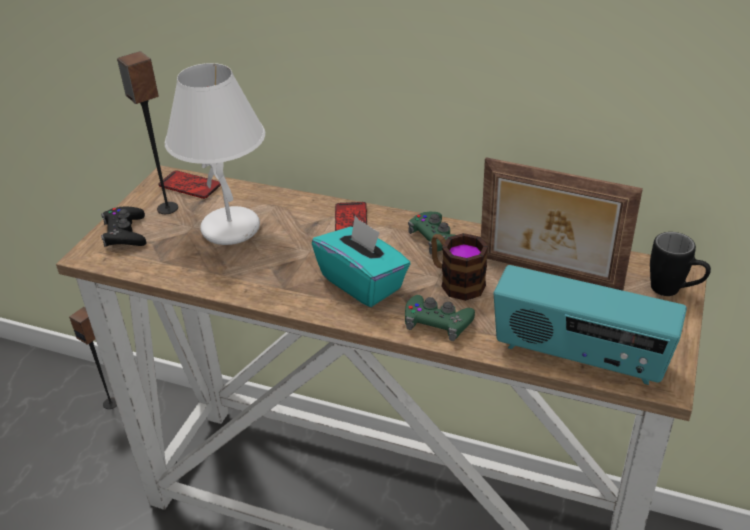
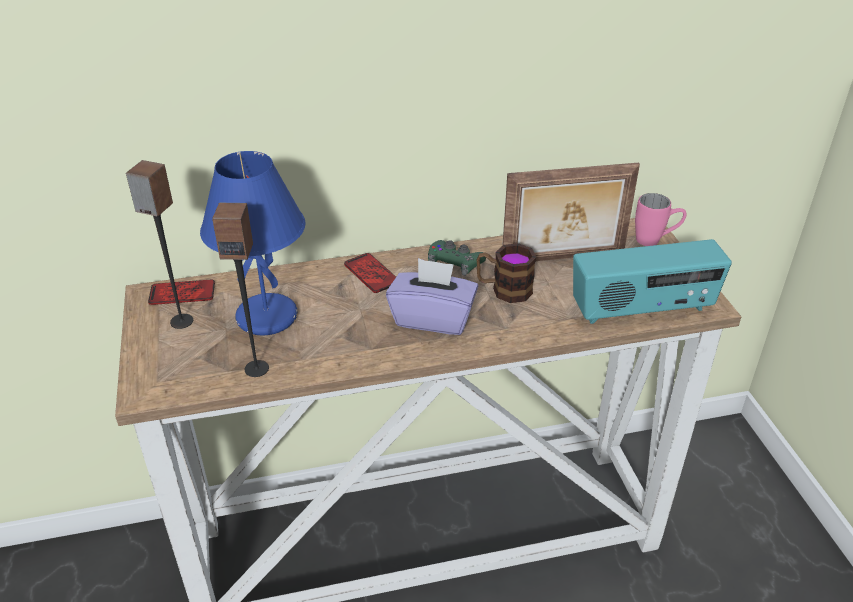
camera: 35 degrees left, 0 degrees up
speaker [69,307,117,409] -> speaker moved to [212,203,269,377]
black game controller [101,206,146,247] -> none
white table lamp [165,63,265,245] -> blue table lamp [200,151,306,335]
turquoise tissue box [312,216,411,307] -> purple tissue box [386,258,478,335]
green game controller [405,295,475,341] -> none
black mug [650,232,711,296] -> pink mug [635,193,686,246]

